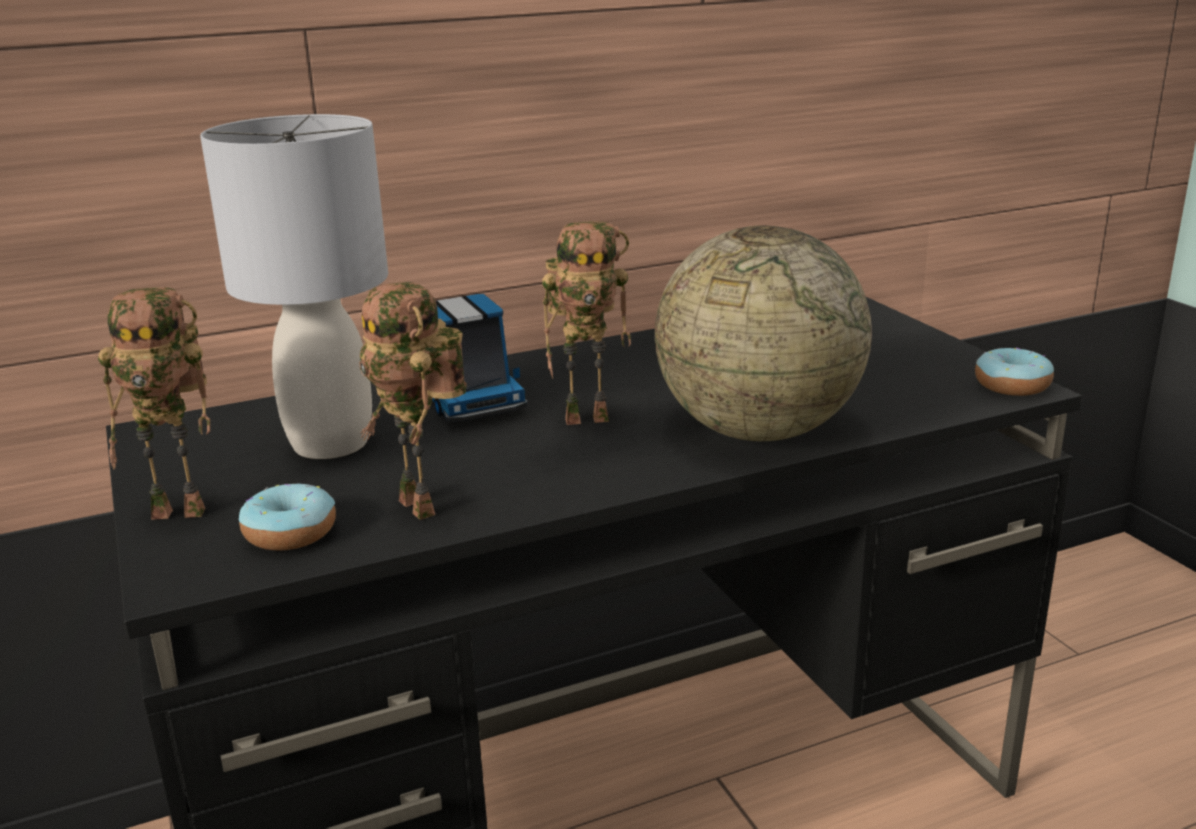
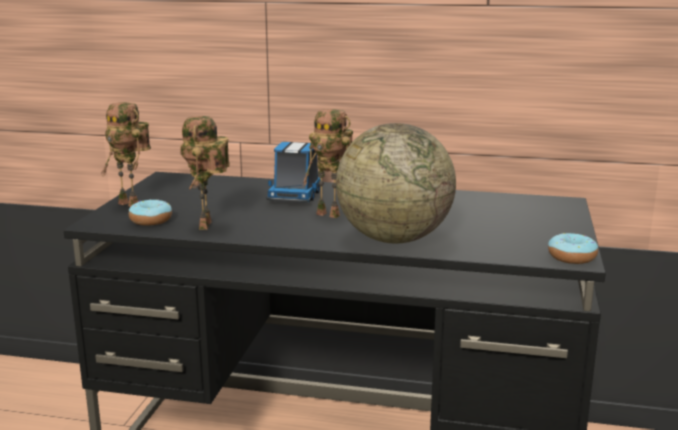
camera: 35 degrees right, 5 degrees down
grey table lamp [200,114,388,459] -> none

